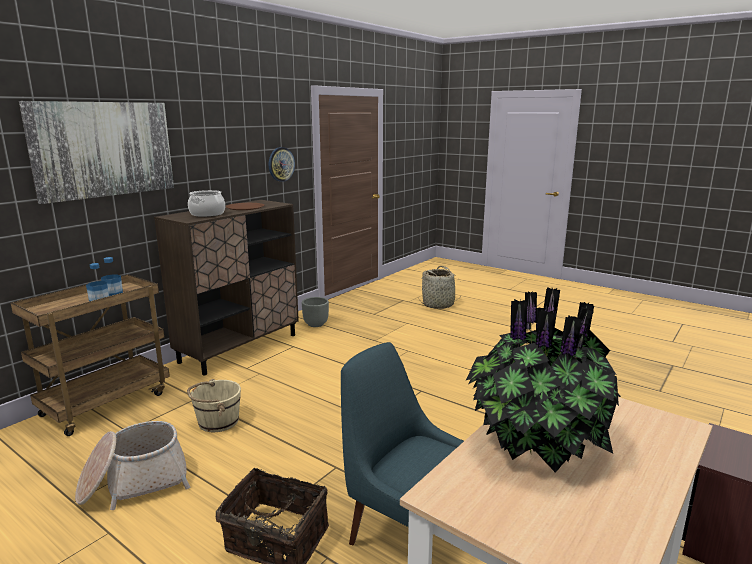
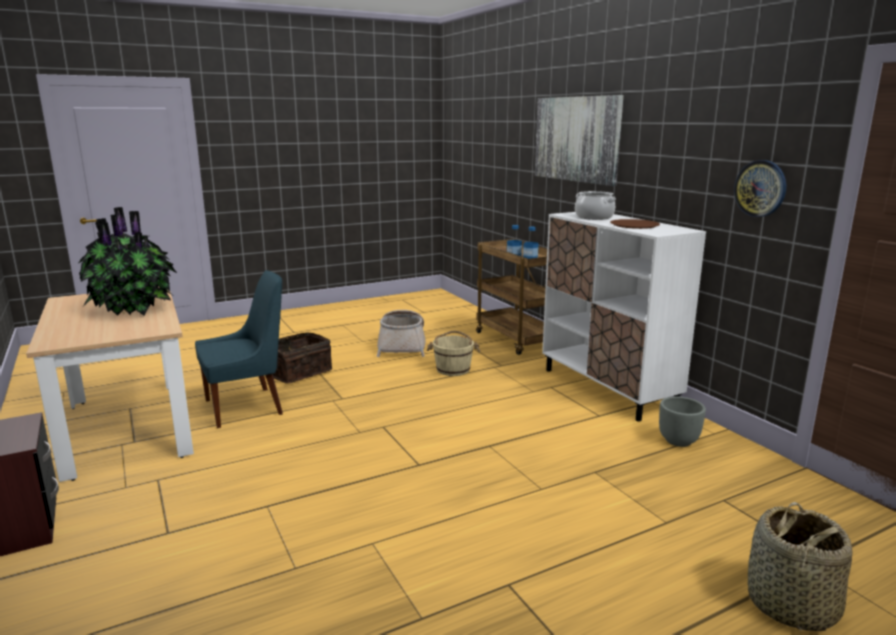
camera: 115 degrees right, 0 degrees up
brown cabinet [154,200,299,375] -> white cabinet [542,212,706,422]

